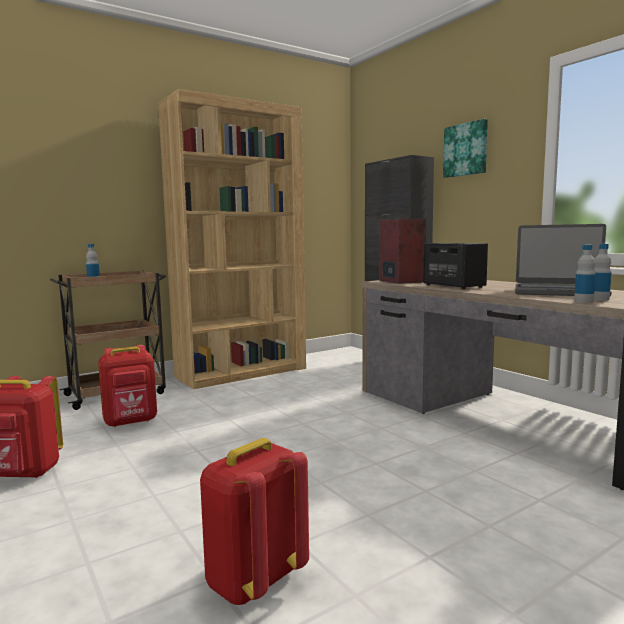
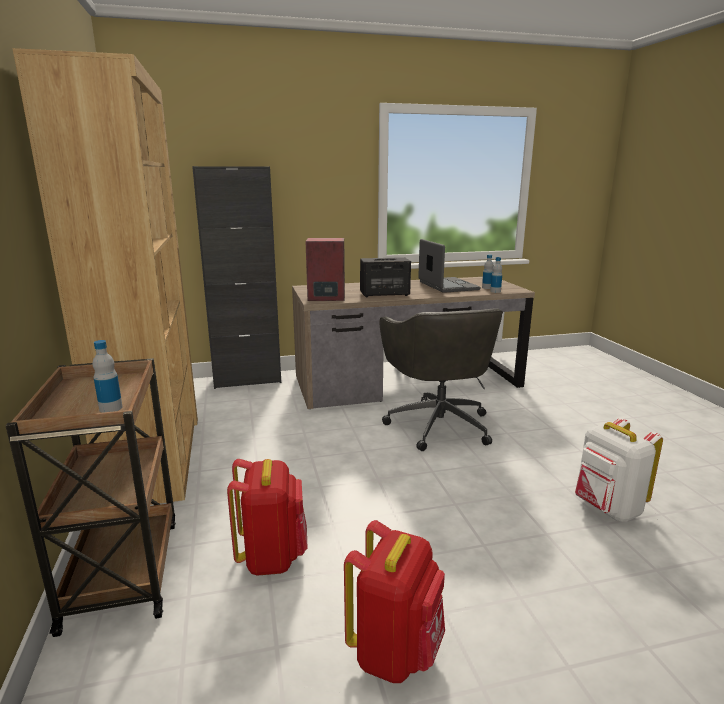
camera: 70 degrees left, 10 degrees up
red backpack [200,438,309,605] -> white backpack [575,418,663,522]
picture [443,119,488,178] -> none
laptop [515,224,612,296] -> laptop turned 60 degrees counterclockwise [418,239,480,293]
none -> grey office chair [380,308,503,451]

